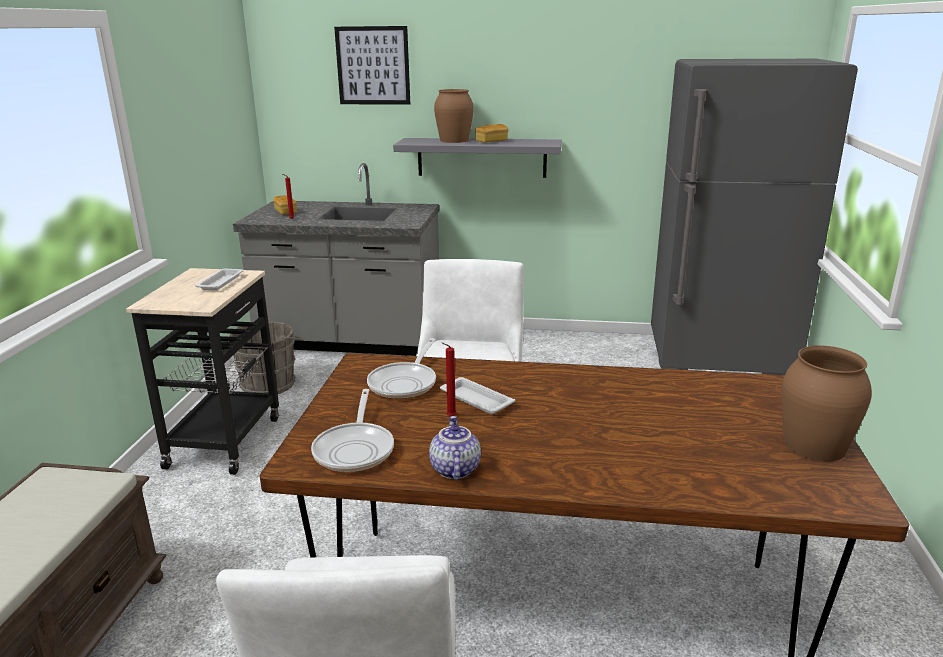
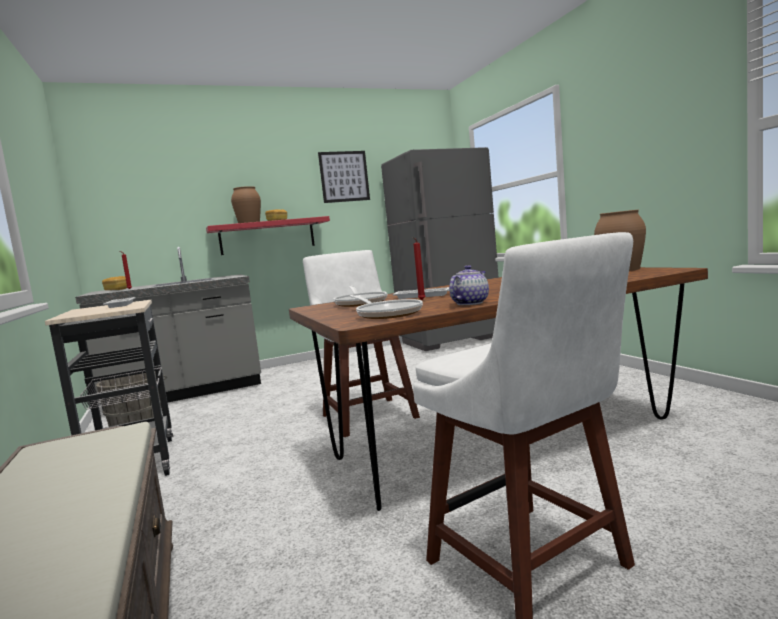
camera: 30 degrees left, 15 degrees down
picture [334,26,410,105] -> picture moved to [318,151,370,203]
grey shelf [393,138,562,178] -> red shelf [206,216,330,255]
teapot [429,416,481,480] -> teapot turned 75 degrees clockwise [449,265,489,305]

